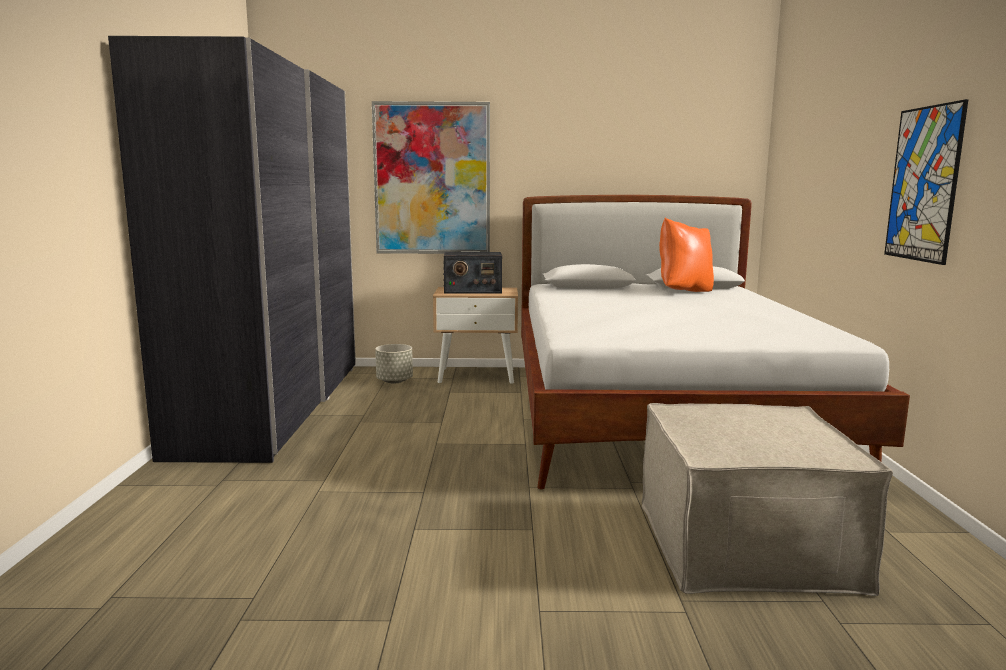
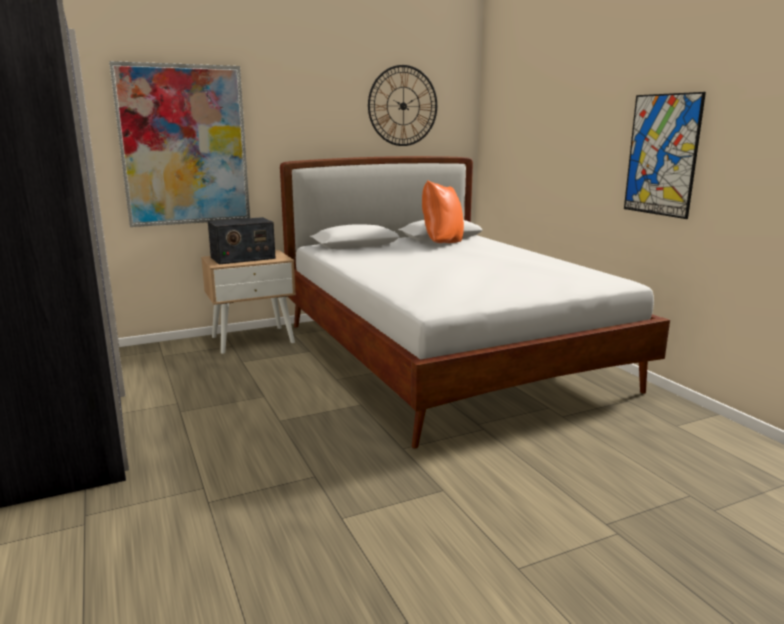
camera: 25 degrees left, 5 degrees up
grey planter [375,344,413,384] -> none
beige ottoman [642,403,893,596] -> none
none -> wall clock [368,65,437,146]

